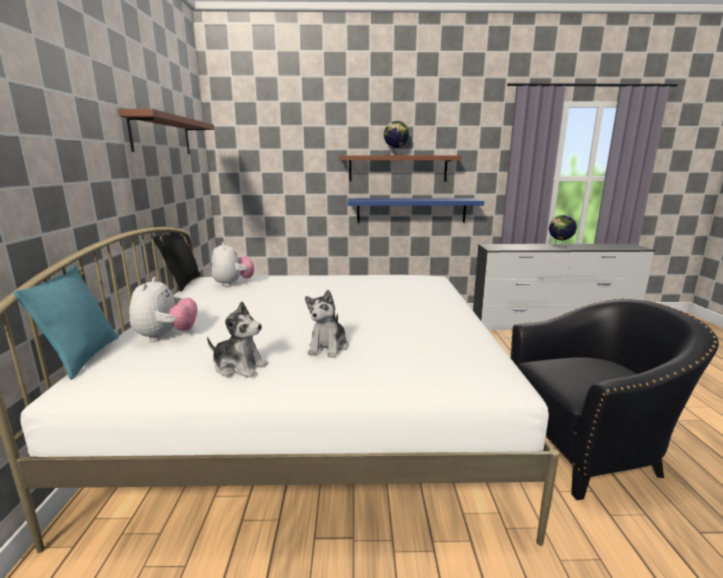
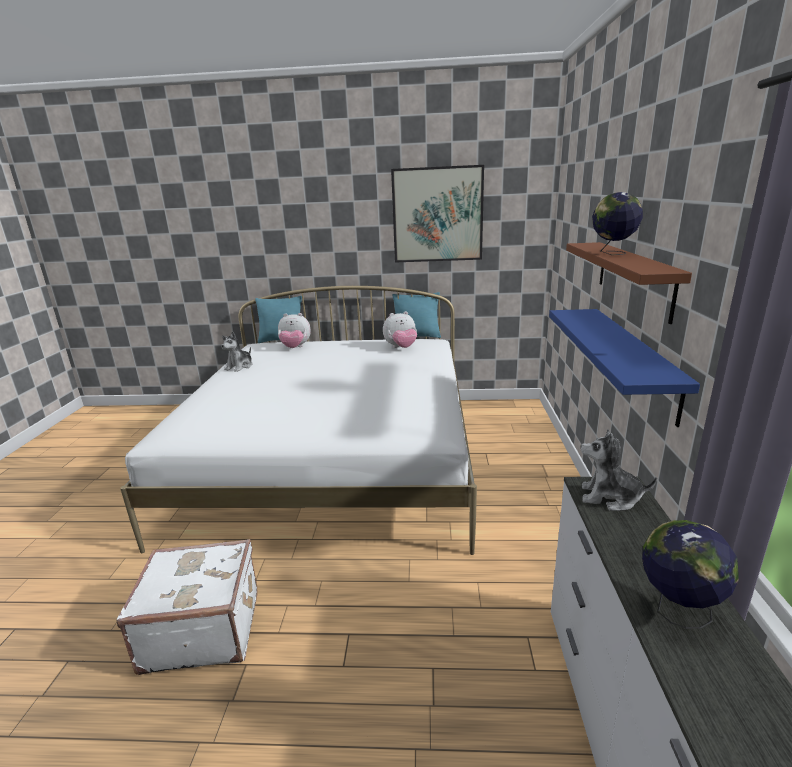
camera: 95 degrees right, 5 degrees up
brown shelf [118,109,215,154] -> picture [391,165,484,262]
black pillow [153,227,201,292] -> turquoise pillow [392,292,441,338]
plush toy [305,290,348,358] -> plush toy moved to [581,429,657,511]
black armchair [510,298,719,500] -> white suitcase [117,539,257,675]

